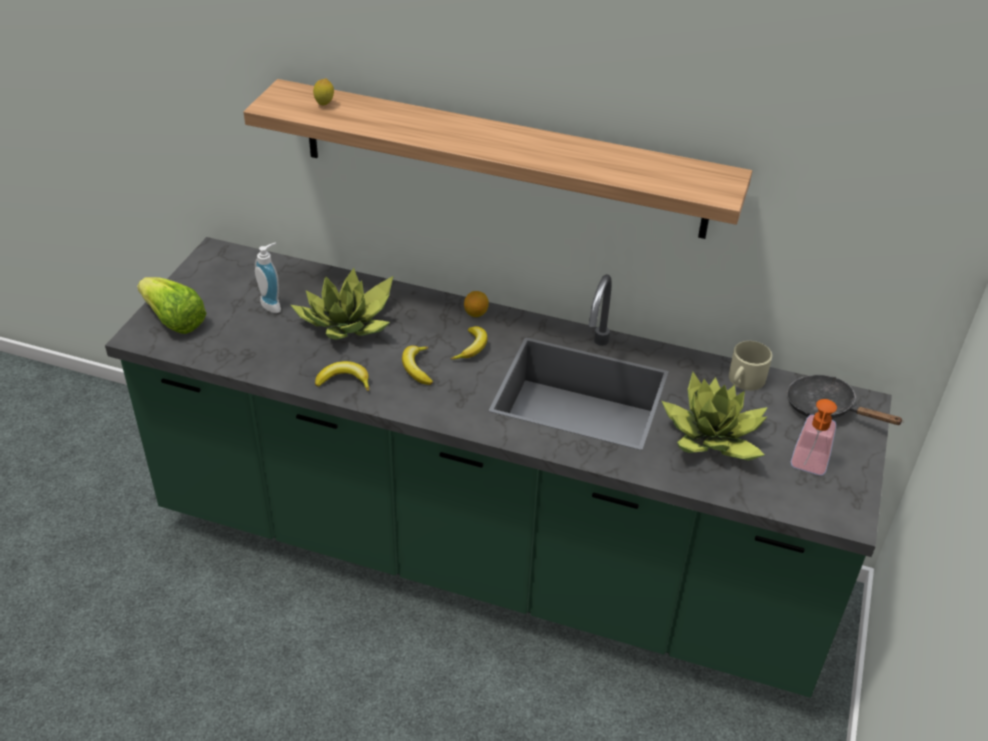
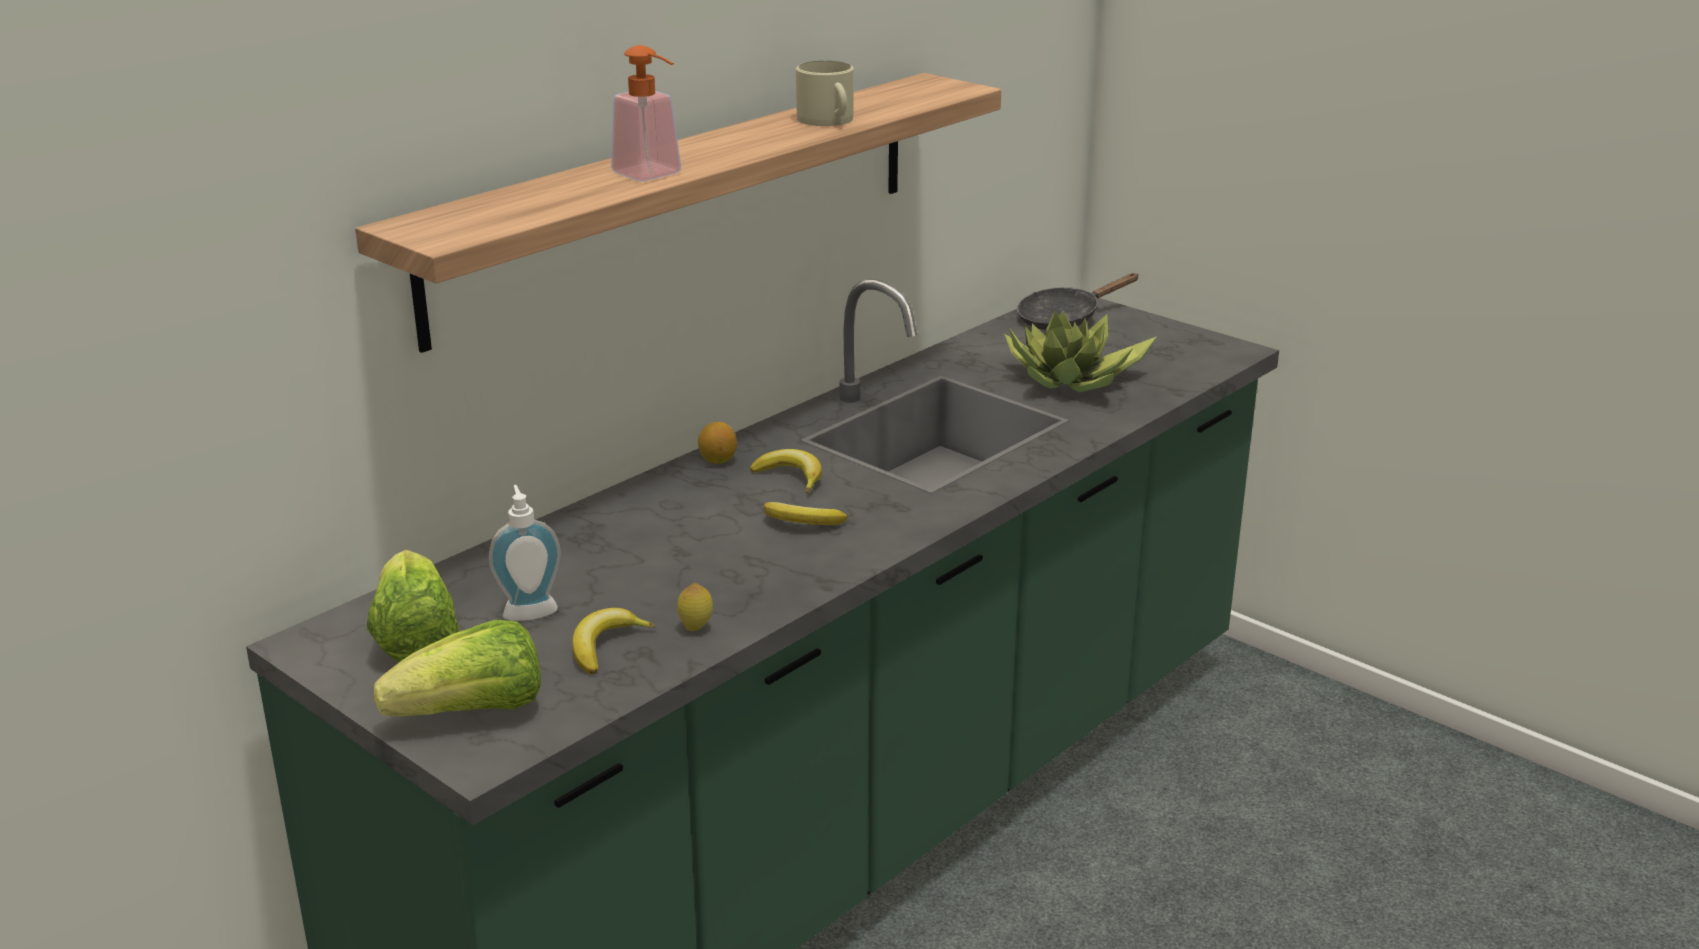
camera: 65 degrees left, 15 degrees down
potted plant [291,268,393,339] -> none
lemon [313,78,334,106] -> lemon moved to [677,583,713,631]
banana [315,361,370,391] -> banana moved to [572,608,655,674]
beige mug [729,341,772,391] -> beige mug moved to [796,61,854,126]
soap dispenser [791,399,837,475] -> soap dispenser moved to [611,45,681,182]
none -> lettuce [367,550,460,662]

